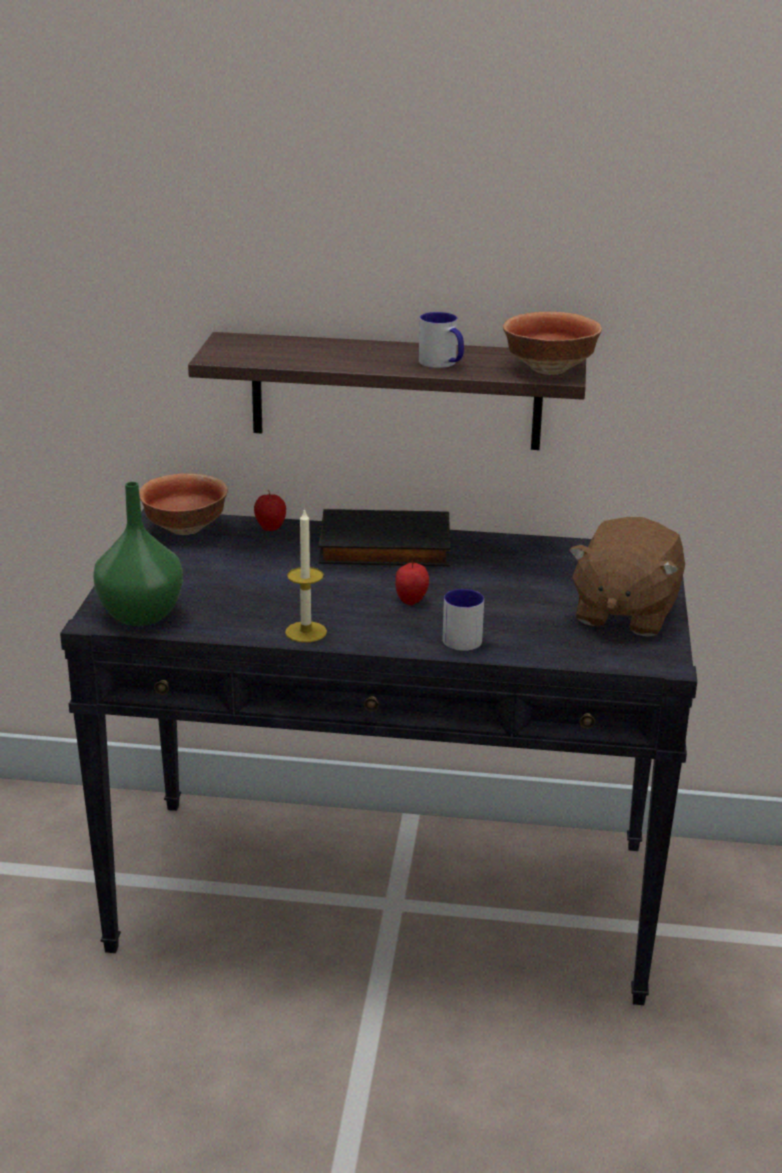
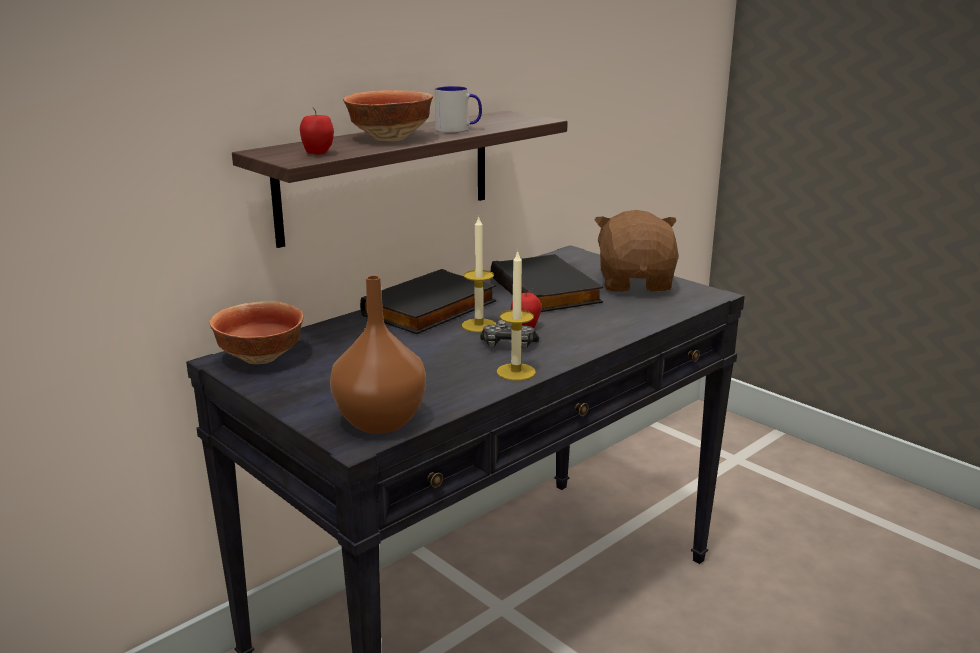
camera: 50 degrees left, 5 degrees down
green vase [93,482,183,626] -> brown vase [330,275,426,434]
apple [254,490,286,531] -> apple moved to [300,108,334,155]
mug [443,589,484,651] -> none
bowl [503,312,602,375] -> bowl moved to [343,90,433,142]
brown plush toy [569,517,685,637] -> brown plush toy turned 150 degrees counterclockwise [595,210,679,292]
none -> candle [462,215,496,332]
none -> game controller [480,320,539,349]
none -> black book [491,254,603,312]

